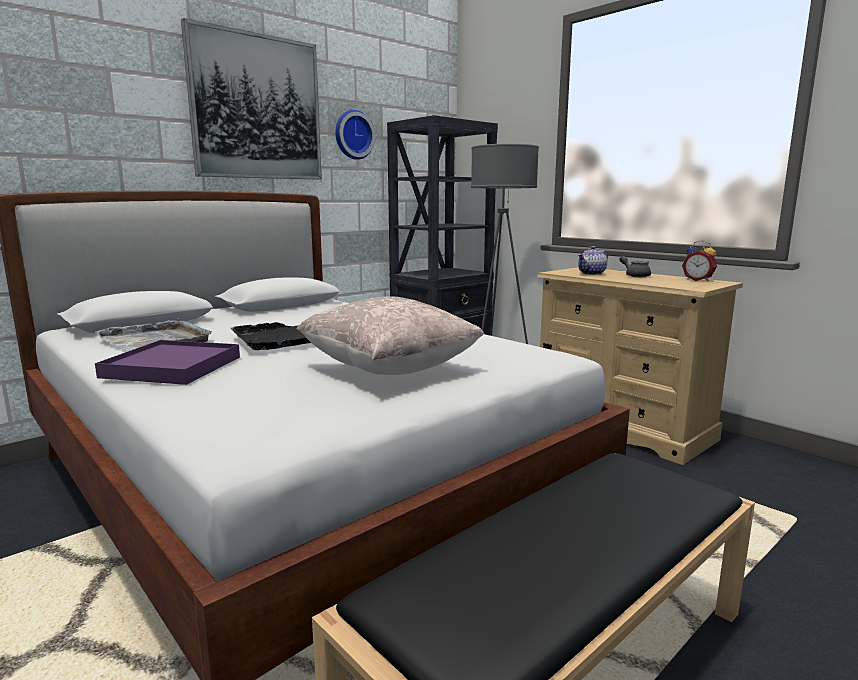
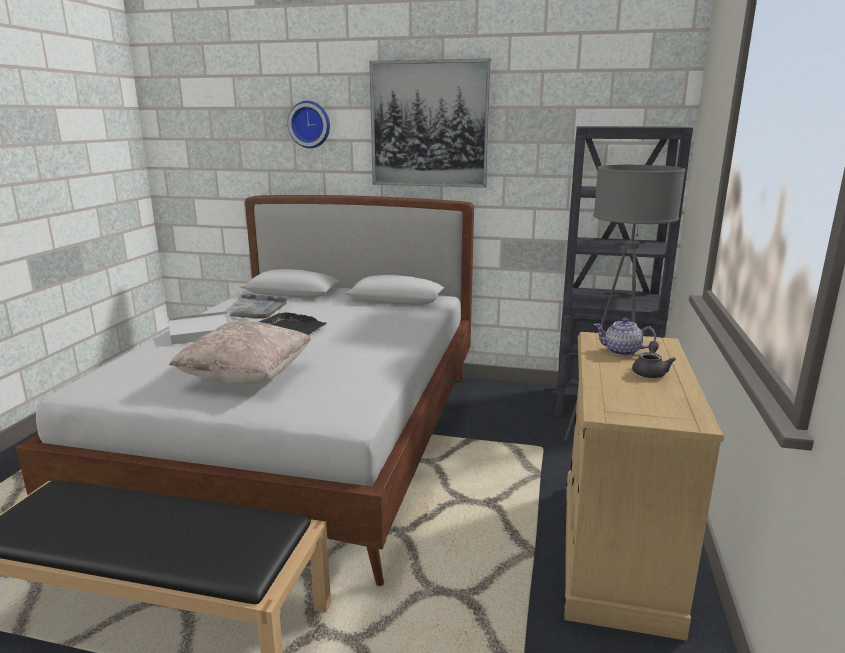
camera: 55 degrees right, 5 degrees up
purple tray [95,340,240,385] -> white tray [168,311,232,345]
wall clock [335,110,375,160] -> wall clock moved to [288,101,330,148]
alarm clock [682,240,717,282] -> none

